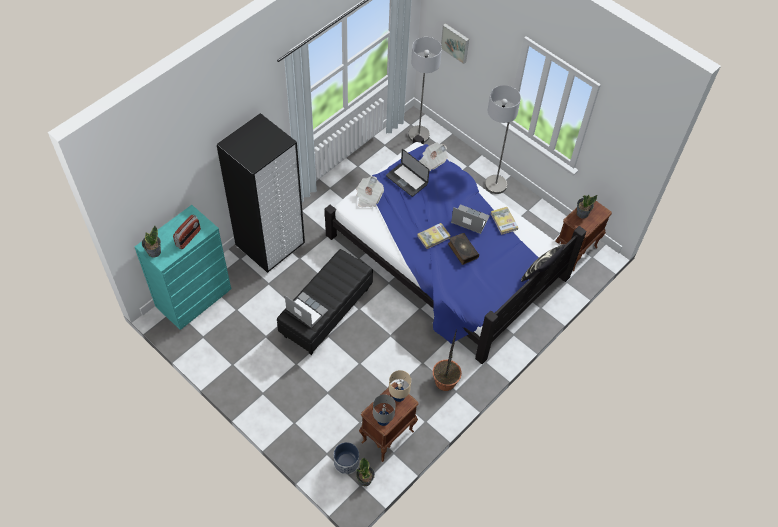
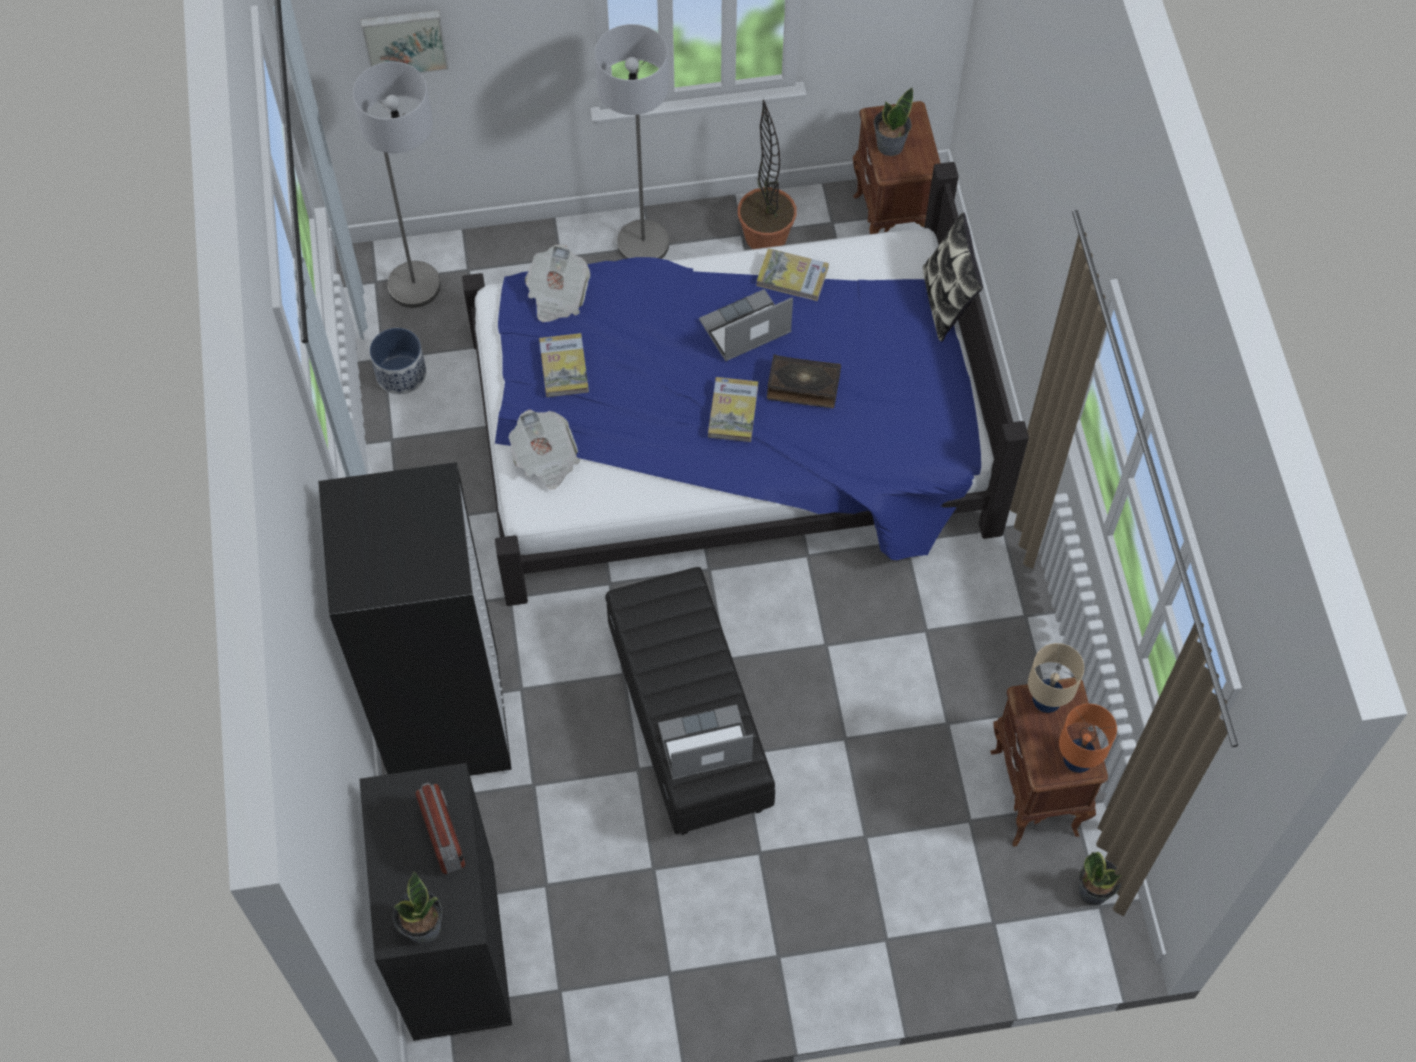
camera: 50 degrees left, 5 degrees up
turquoise dresser [135,205,232,330] -> black dresser [359,763,512,1041]
planter [334,442,359,475] -> planter moved to [370,328,426,394]
grey table lamp [373,394,396,426] -> orange table lamp [1059,704,1117,773]
laptop [386,149,429,197] -> book [539,333,589,397]
potted plant [433,329,462,391] -> potted plant moved to [738,99,797,249]

